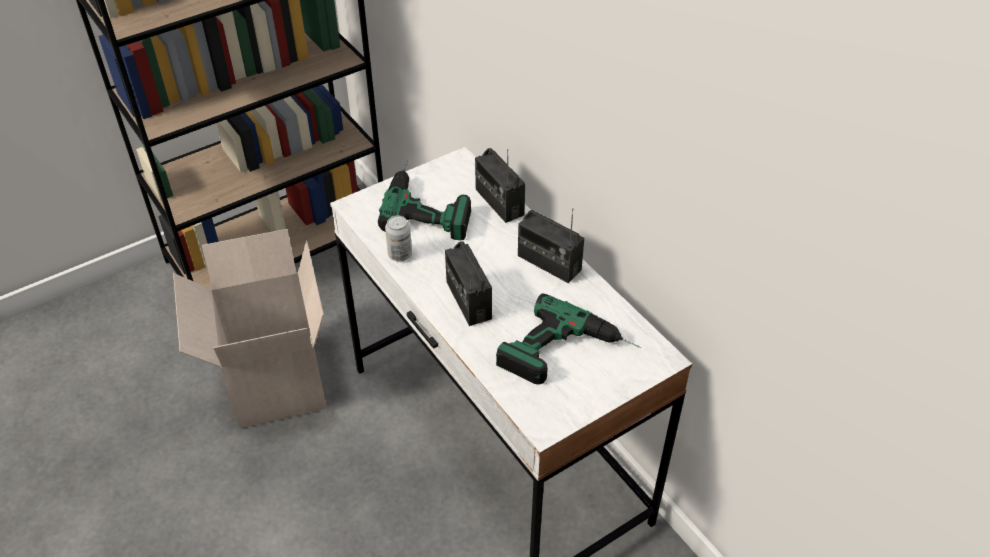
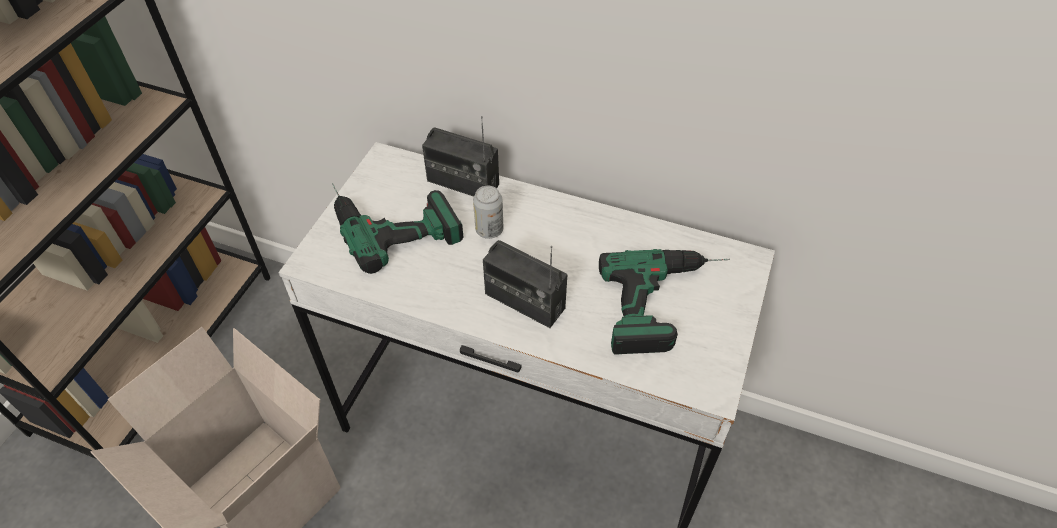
camera: 35 degrees left, 5 degrees up
can [385,215,412,261] -> can moved to [473,186,503,239]
radio [518,208,584,283] -> none

